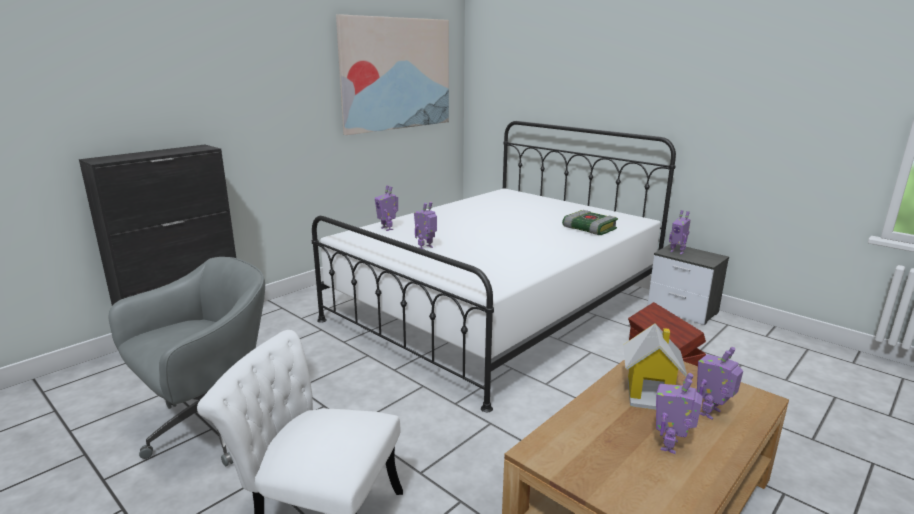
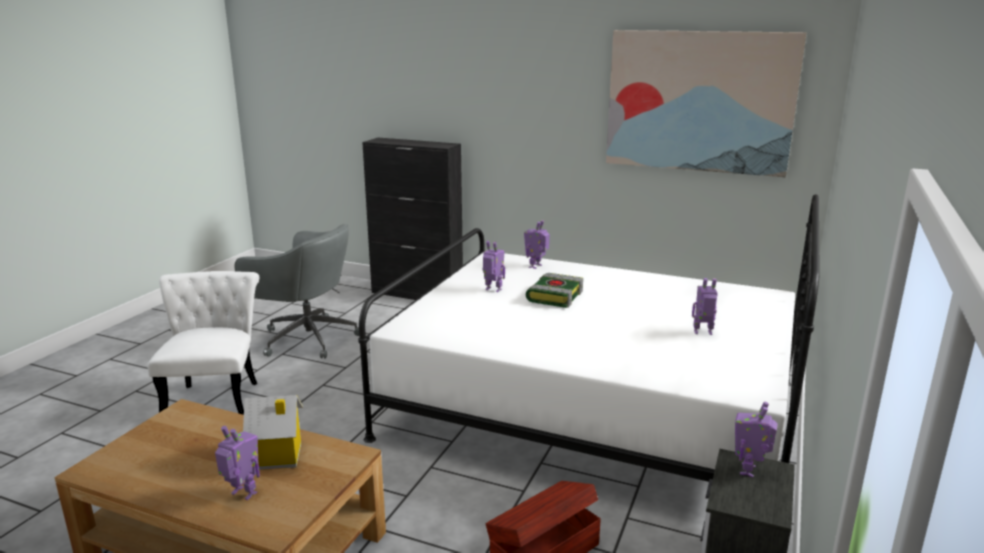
camera: 70 degrees right, 0 degrees up
book [562,210,618,235] -> book moved to [526,273,583,308]
toy robot [656,373,703,454] -> toy robot moved to [692,278,718,335]

